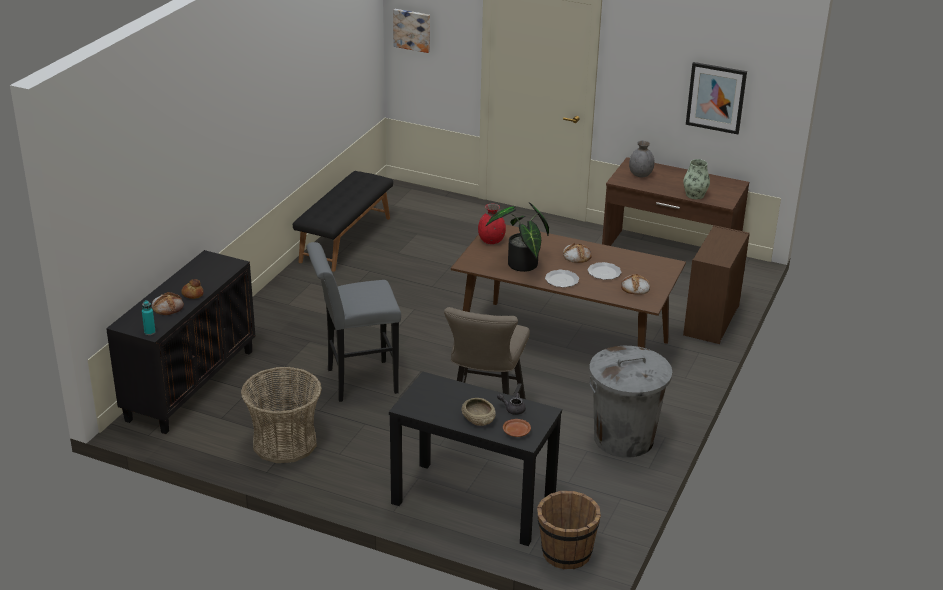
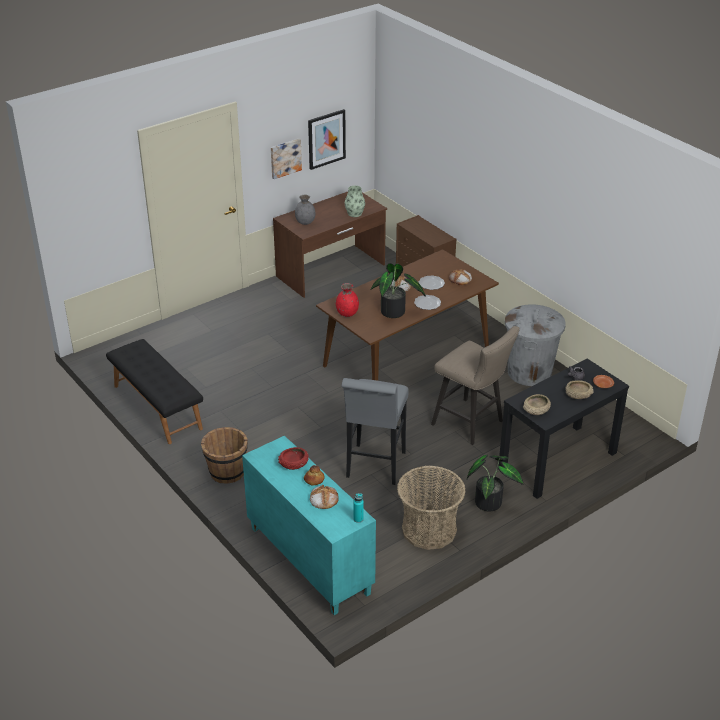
camera: 60 degrees left, 5 degrees up
black cabinet [106,250,255,434] -> turquoise cabinet [242,436,376,615]
picture [393,9,430,53] -> picture moved to [271,138,302,179]
brown bucket [537,491,601,569] -> brown bucket moved to [201,427,248,484]
none -> red bowl [278,447,309,470]
none -> potted plant [467,454,523,512]
none -> beige bowl [523,394,551,415]

